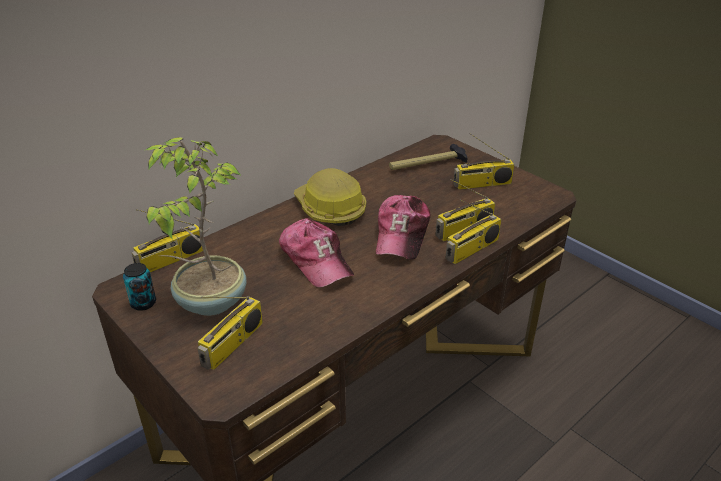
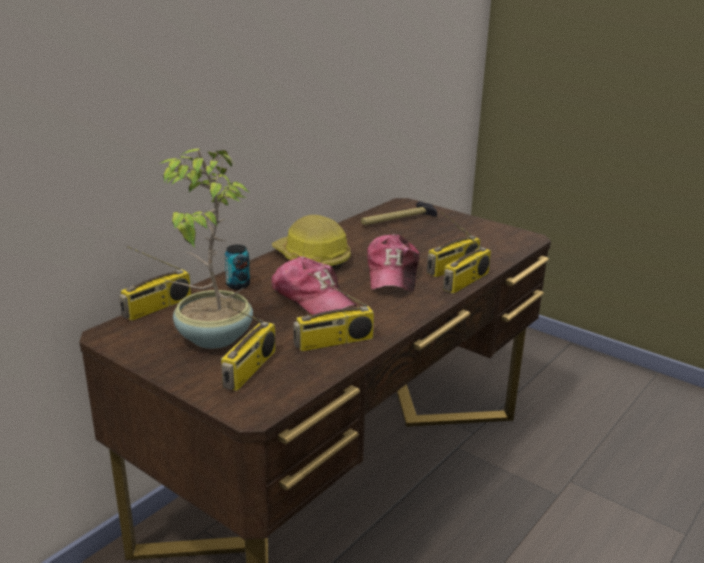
camera: 10 degrees left, 10 degrees down
can [123,263,156,311] -> can moved to [225,244,250,290]
radio [453,133,515,190] -> radio moved to [293,273,374,351]

